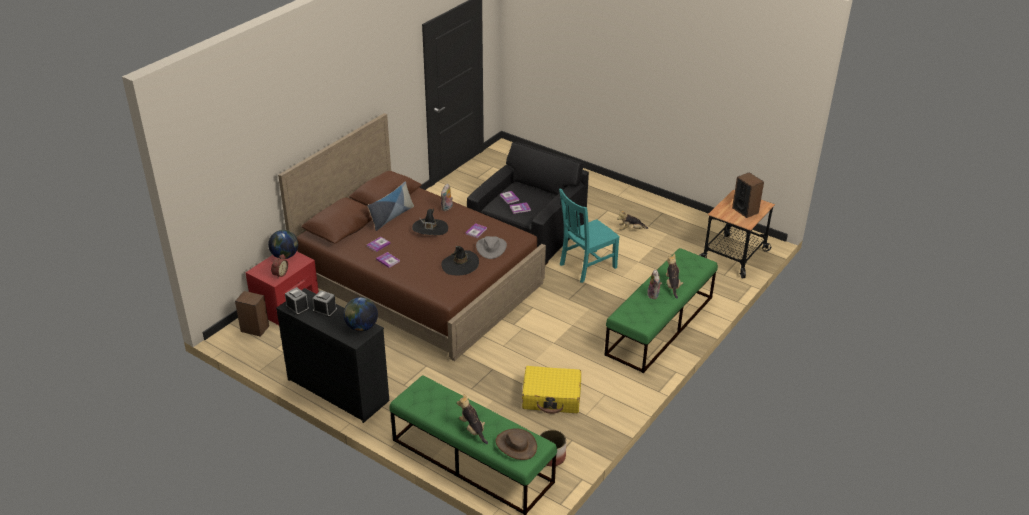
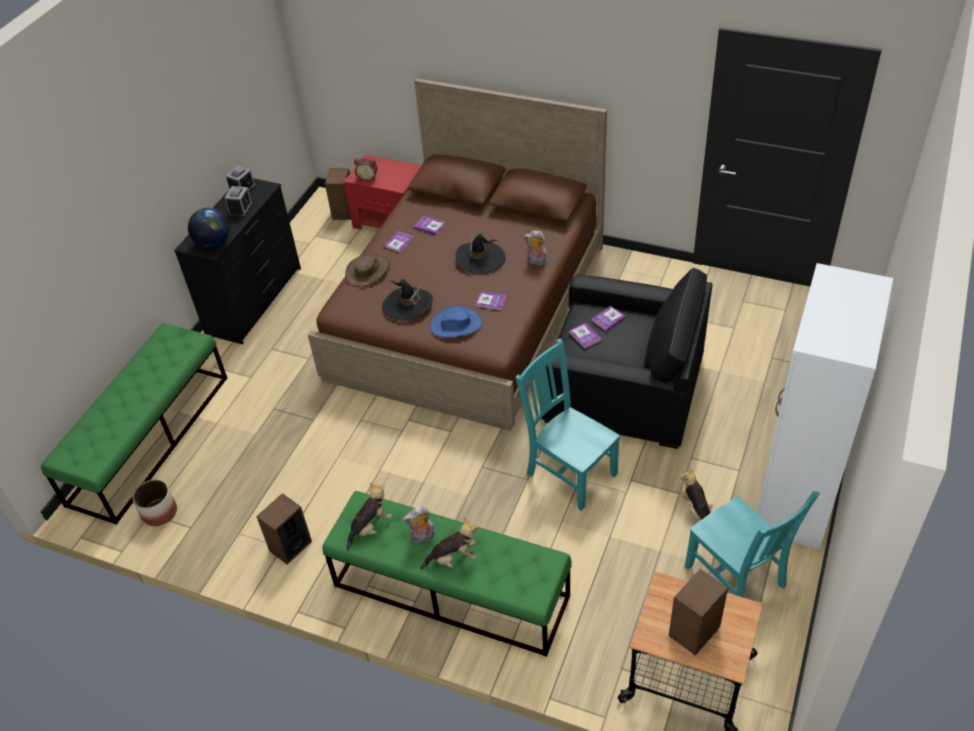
camera: 80 degrees right, 10 degrees up
globe [268,230,298,259] -> none
pillow [367,182,414,231] -> none
plush toy [457,394,488,444] -> plush toy moved to [347,483,392,550]
grey hat [476,236,507,259] -> blue hat [430,306,483,338]
brown hat [495,428,537,460] -> brown hat moved to [345,255,390,287]
yellow suitcase [522,366,581,414] -> none
none -> speaker [256,493,312,565]
none -> turquoise chair [685,491,820,598]
none -> white wardrobe [757,263,893,549]

